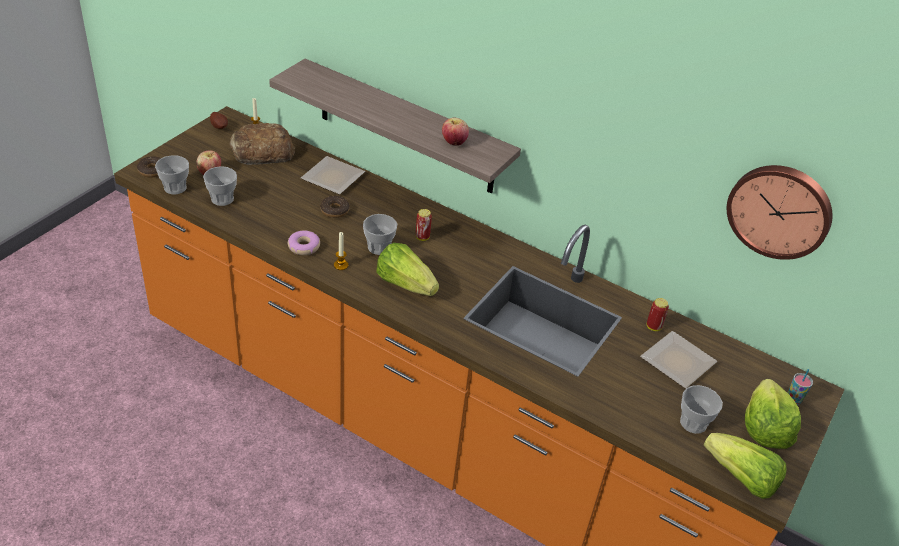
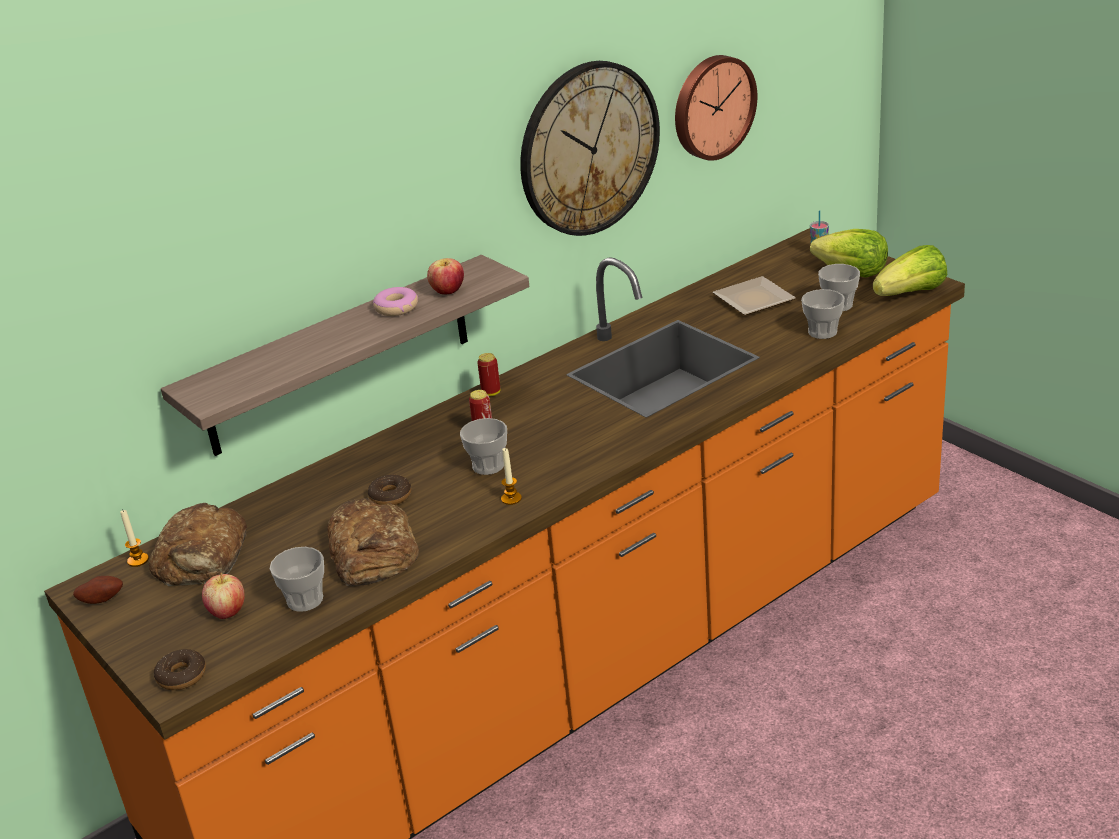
camera: 65 degrees left, 10 degrees down
cup [155,155,189,194] -> cup moved to [801,289,845,339]
donut [288,230,320,255] -> donut moved to [373,287,418,316]
plate [301,156,365,195] -> none
lettuce [376,243,439,296] -> none
can [647,298,669,331] -> can moved to [477,353,500,396]
none -> bread [327,498,419,586]
none -> wall clock [520,61,660,236]

